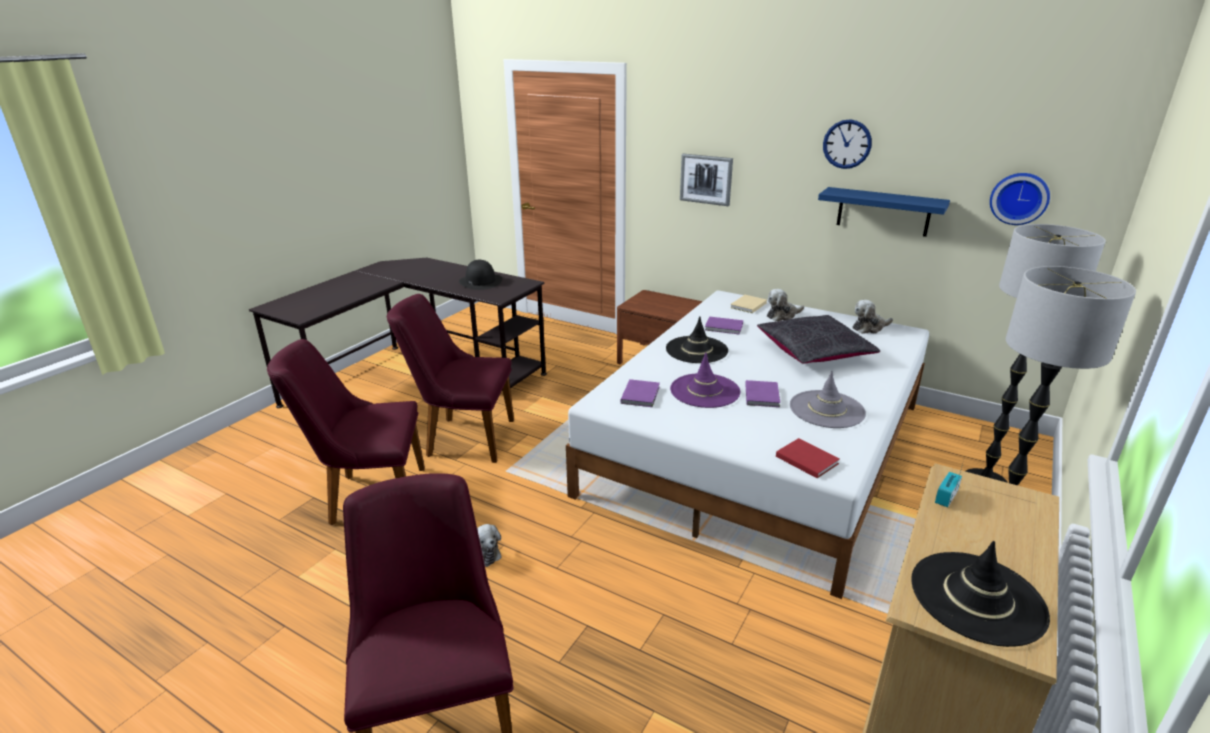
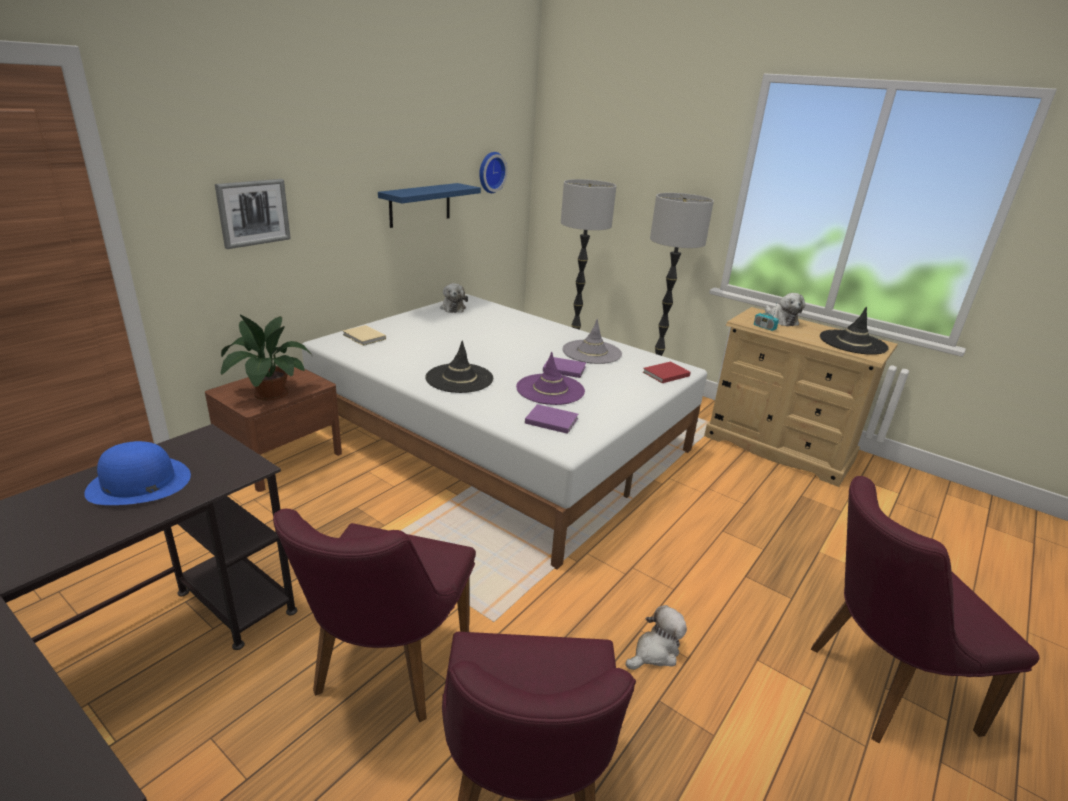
camera: 85 degrees left, 0 degrees up
black hat [459,260,502,290] -> blue hat [84,441,191,505]
purple book [705,317,743,334] -> none
black pillow [757,315,880,364] -> none
plush toy [767,289,804,321] -> plush toy moved to [765,293,805,326]
wall clock [823,119,872,169] -> none
none -> potted plant [221,315,312,401]

